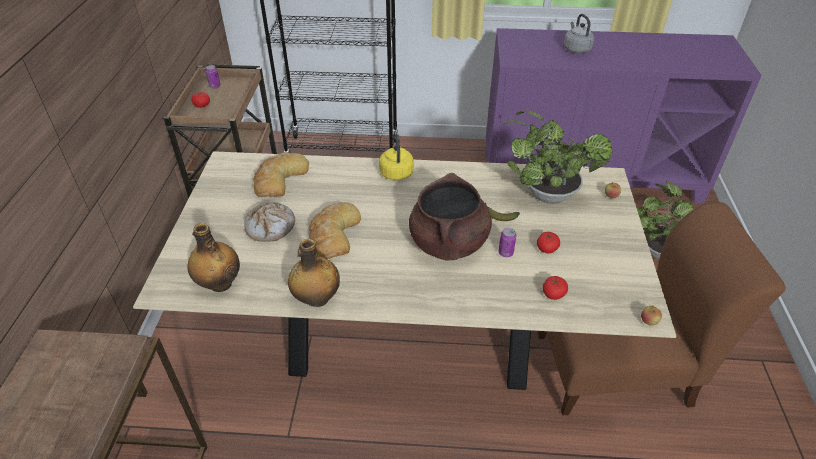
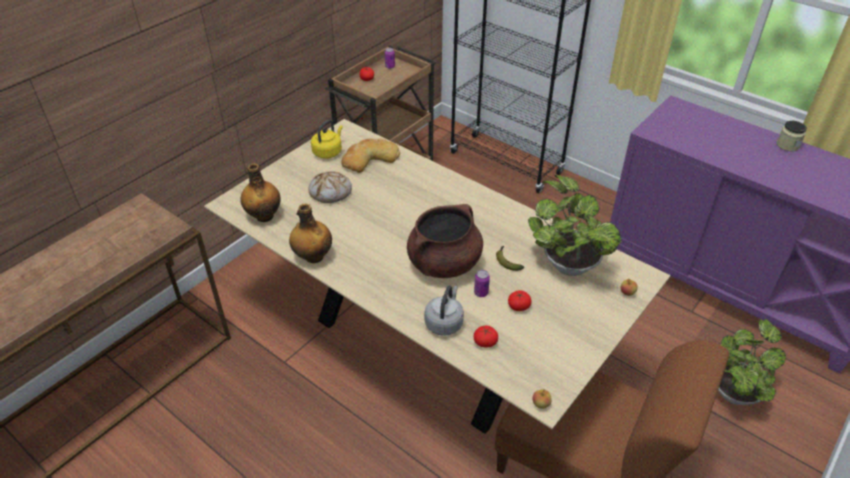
camera: 35 degrees right, 0 degrees up
bread [309,202,361,259] -> none
yellow kettle [379,134,414,180] -> yellow kettle moved to [311,119,343,159]
grey kettle [564,14,594,53] -> grey kettle moved to [424,286,464,336]
none -> jar [777,121,807,151]

